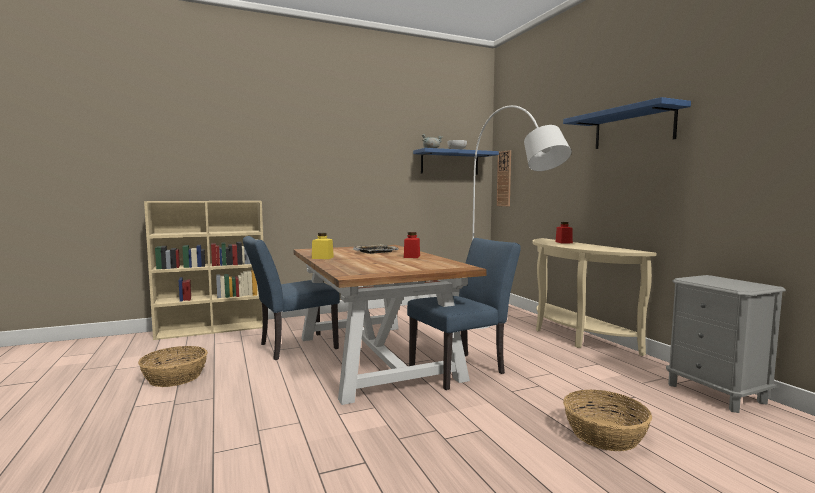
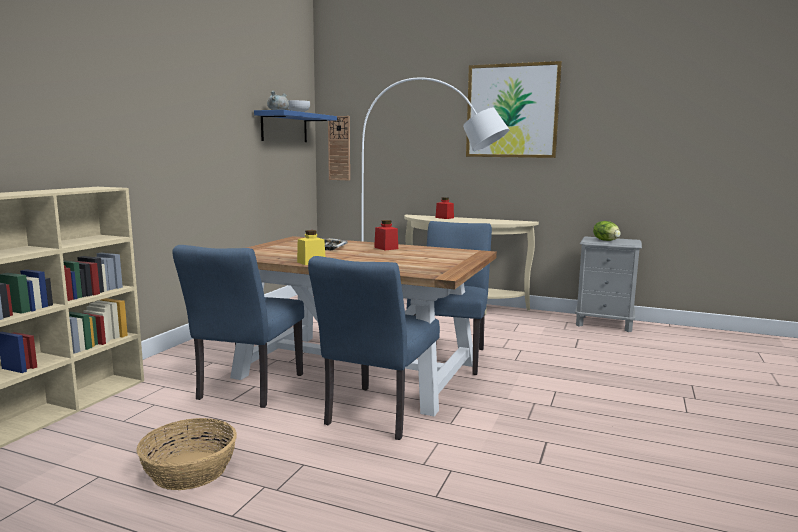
camera: 45 degrees left, 5 degrees up
blue shelf [563,97,691,149] -> picture [466,61,562,158]
basket [563,390,652,451] -> none
none -> blue chair [308,256,440,440]
none -> lettuce [593,221,621,241]

